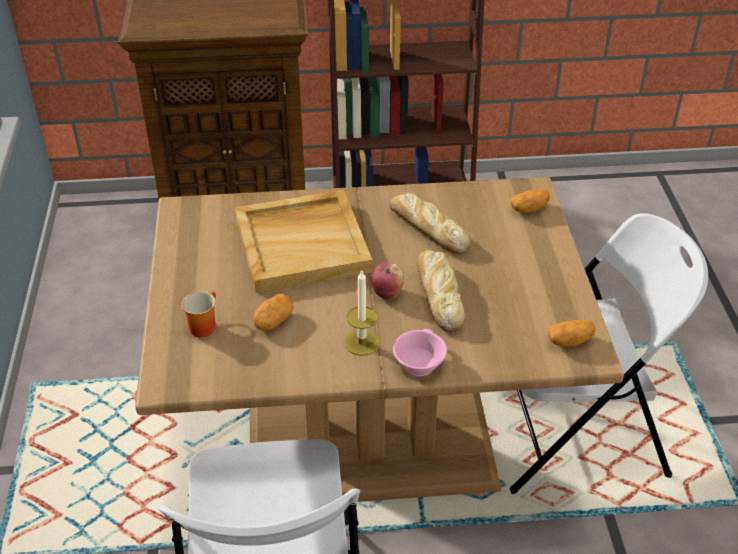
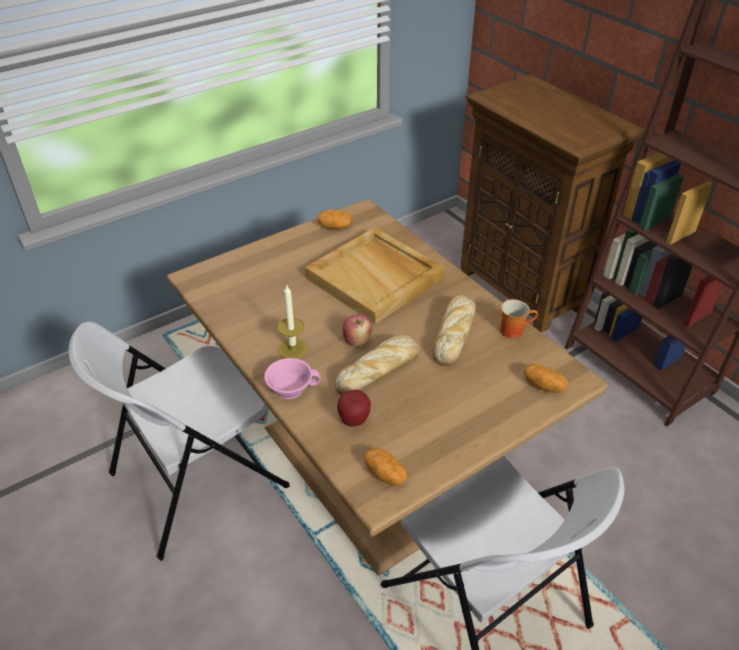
camera: 60 degrees right, 0 degrees up
mug [181,291,216,338] -> mug moved to [500,299,538,338]
potato [253,294,294,331] -> potato moved to [317,210,352,229]
none -> apple [337,390,371,427]

